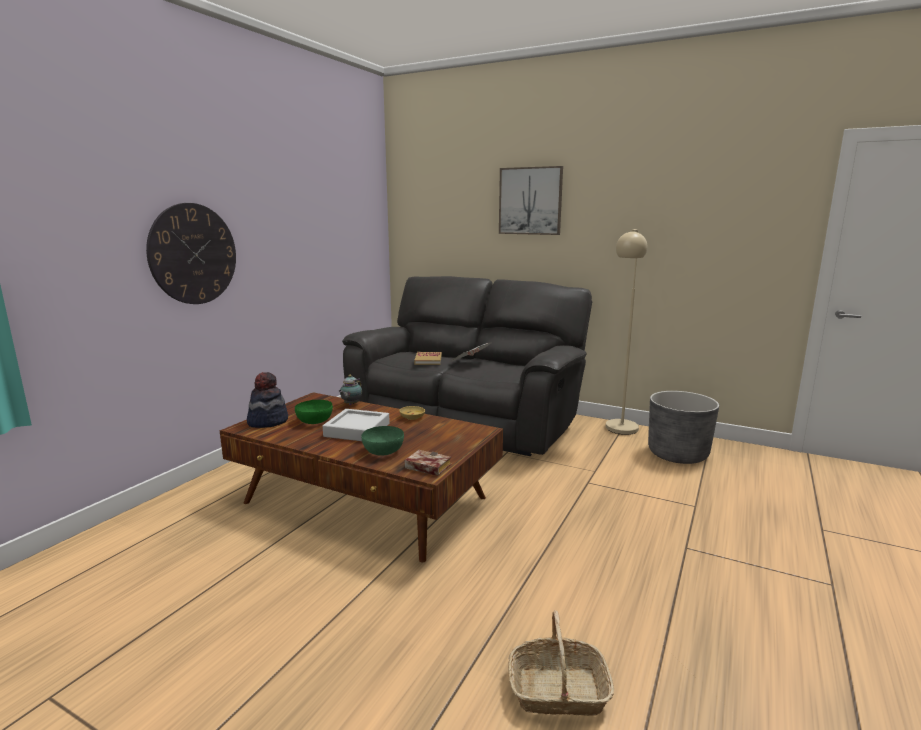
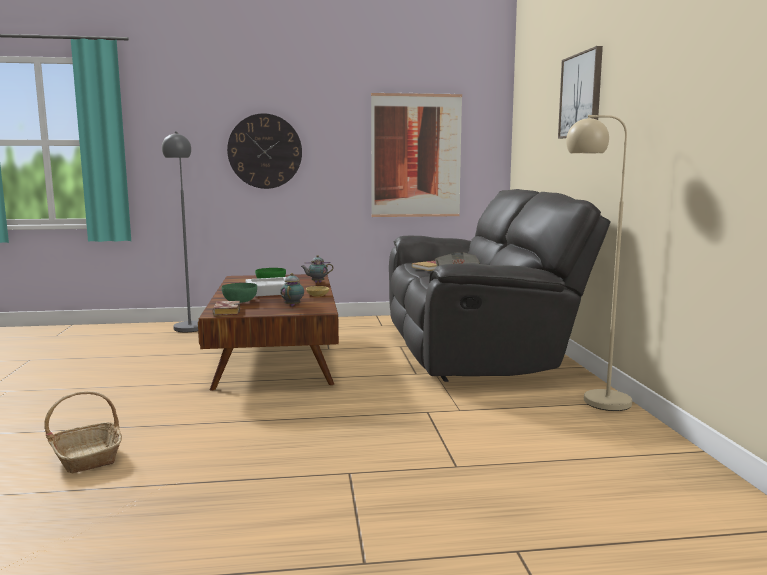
camera: 55 degrees right, 5 degrees down
hat [247,372,288,428] -> none
grey planter [648,391,719,464] -> none
none -> grey floor lamp [162,131,198,332]
none -> teapot [280,273,304,307]
none -> picture [371,92,462,217]

